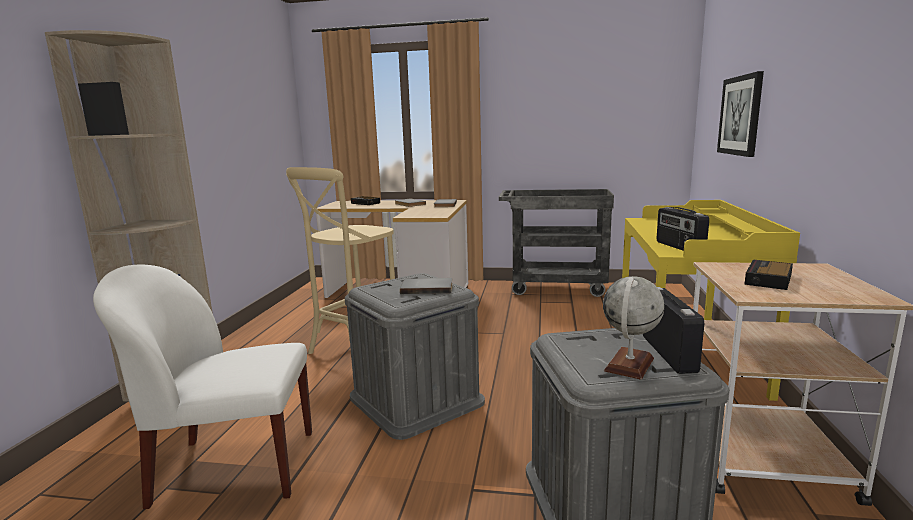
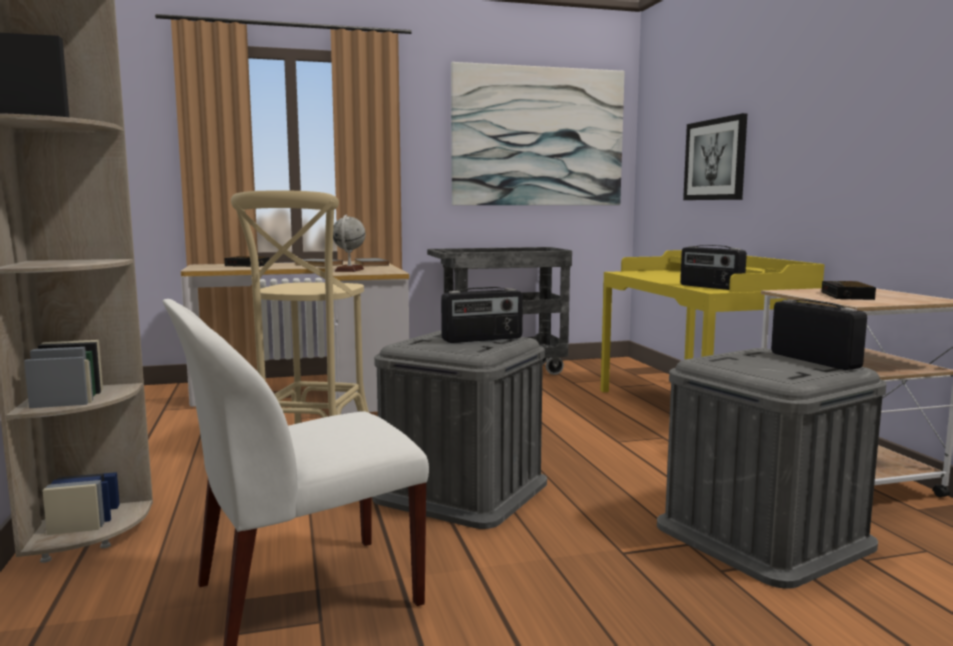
camera: 25 degrees left, 5 degrees down
grey book [400,278,453,294] -> radio [441,287,523,343]
globe [603,276,665,380] -> globe moved to [333,215,366,272]
none -> picture [451,62,625,205]

